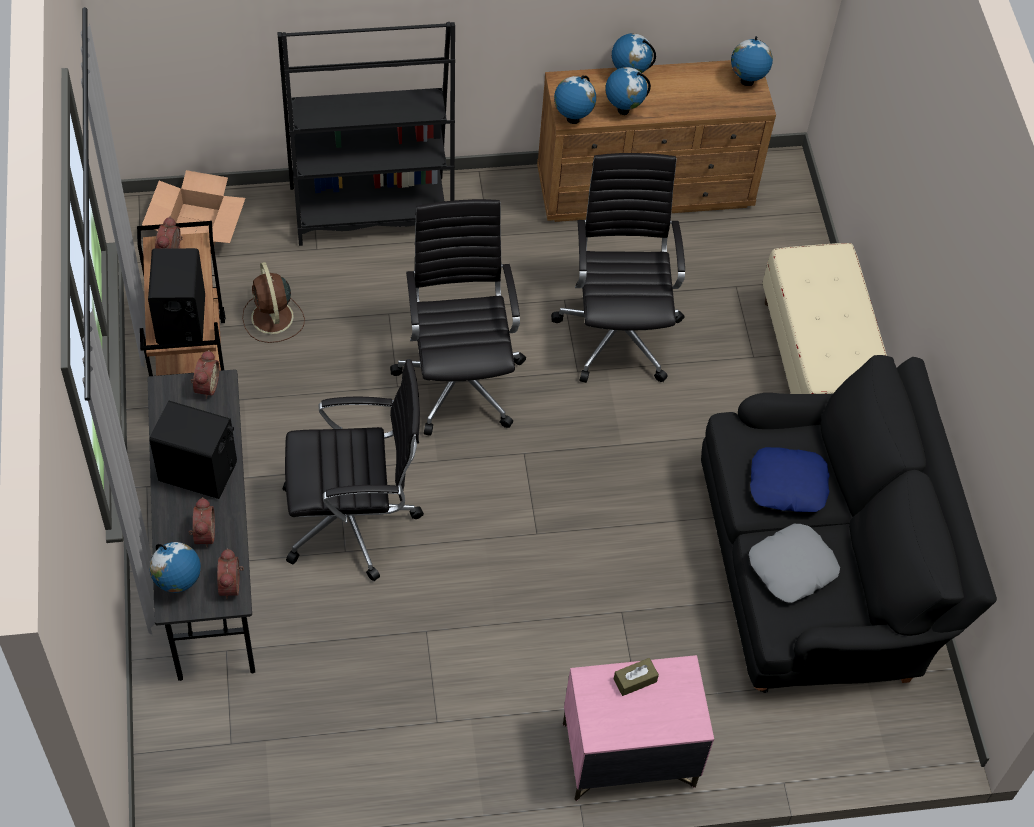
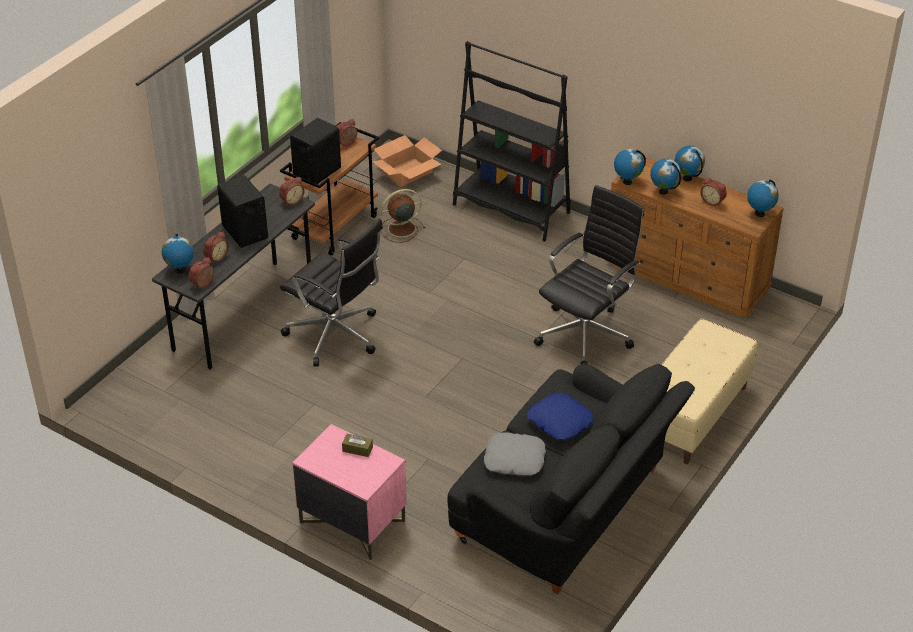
camera: 45 degrees right, 15 degrees down
brown fan [242,262,305,343] -> brown fan turned 45 degrees clockwise [381,189,425,243]
black office chair [390,199,526,436] -> none
none -> alarm clock [701,177,727,207]

